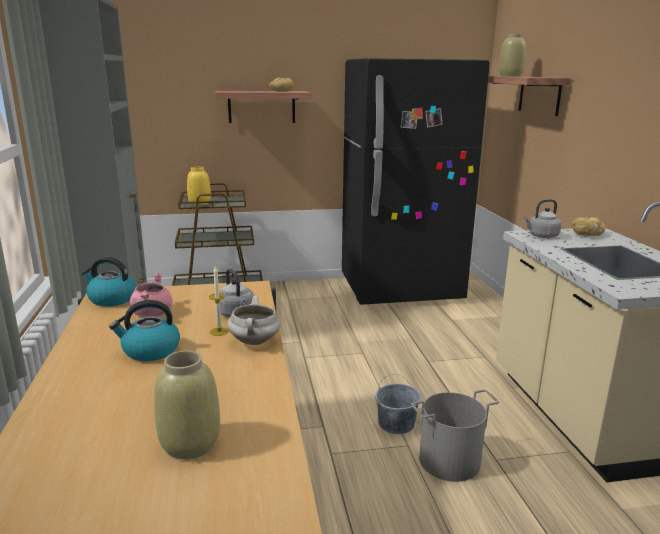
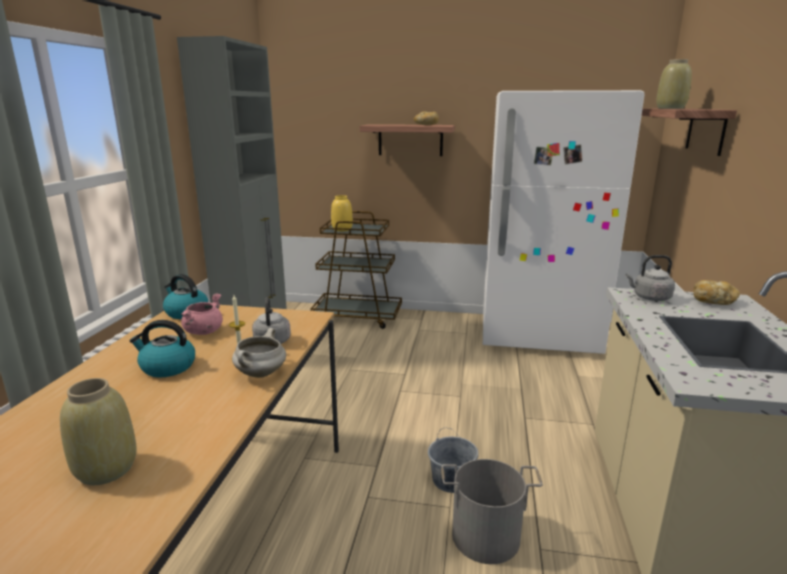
camera: 20 degrees right, 0 degrees up
black fridge [342,58,490,305] -> white fridge [483,90,645,354]

